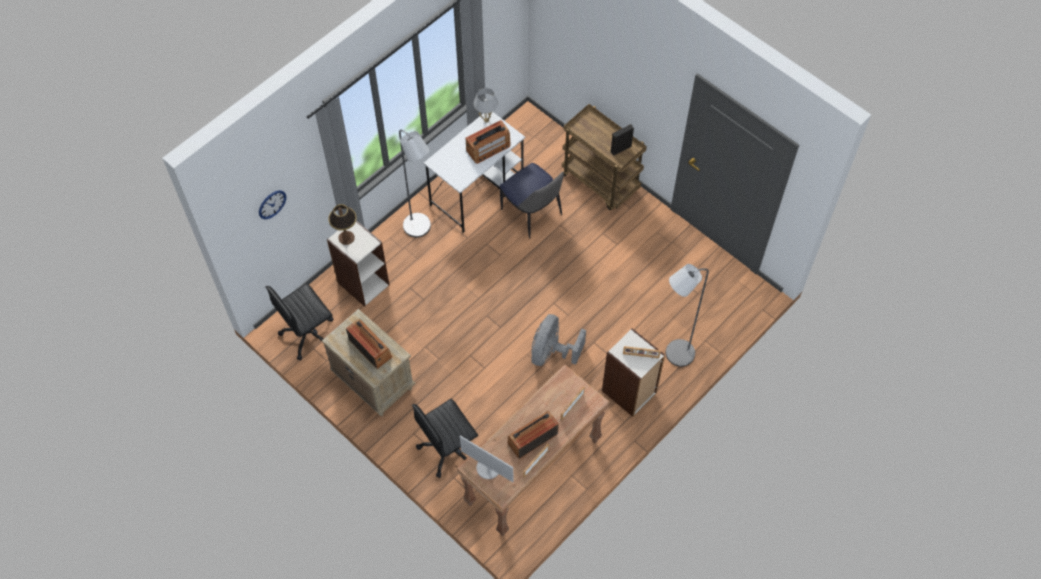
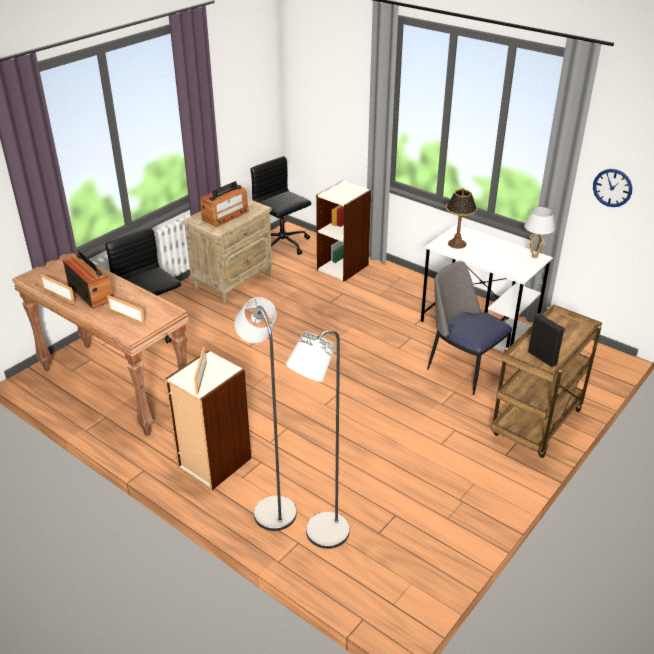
camera: 85 degrees right, 25 degrees down
wall clock [259,190,286,219] -> wall clock moved to [593,169,632,207]
table lamp [329,204,357,245] -> table lamp moved to [445,188,477,249]
grey floor lamp [399,130,431,238] -> grey floor lamp moved to [285,331,350,549]
monitor [460,435,513,482] -> none
radio [465,120,511,164] -> none
chair [500,163,564,239] -> chair turned 90 degrees clockwise [427,261,512,395]
grey fan [531,314,586,366] -> none

